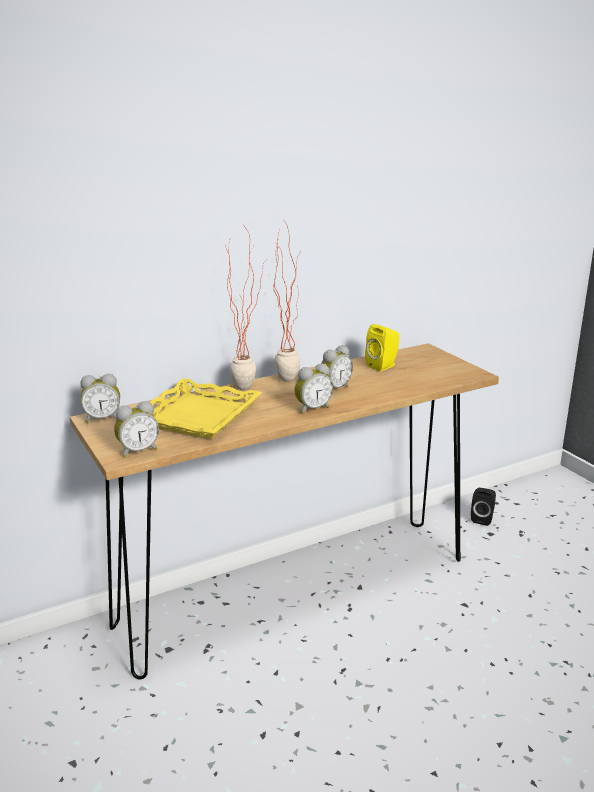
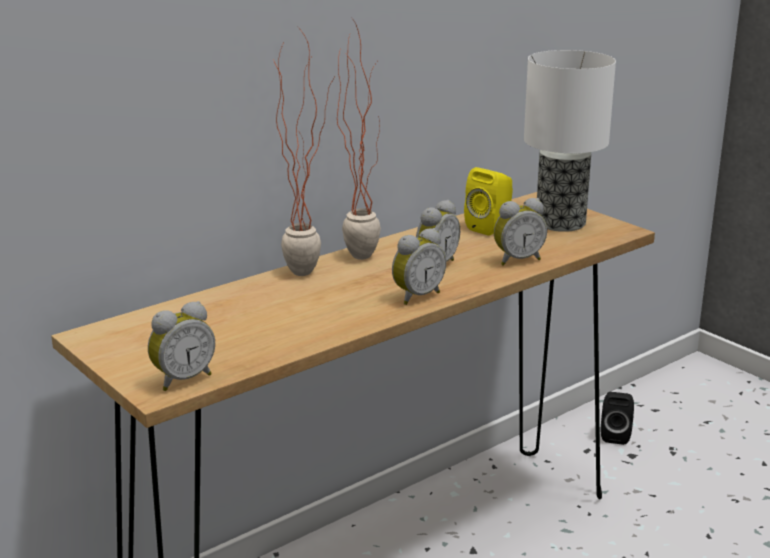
camera: 10 degrees left, 0 degrees up
alarm clock [80,374,120,423] -> alarm clock moved to [494,198,547,266]
yellow tray [150,378,262,439] -> none
none -> table lamp [524,50,616,232]

